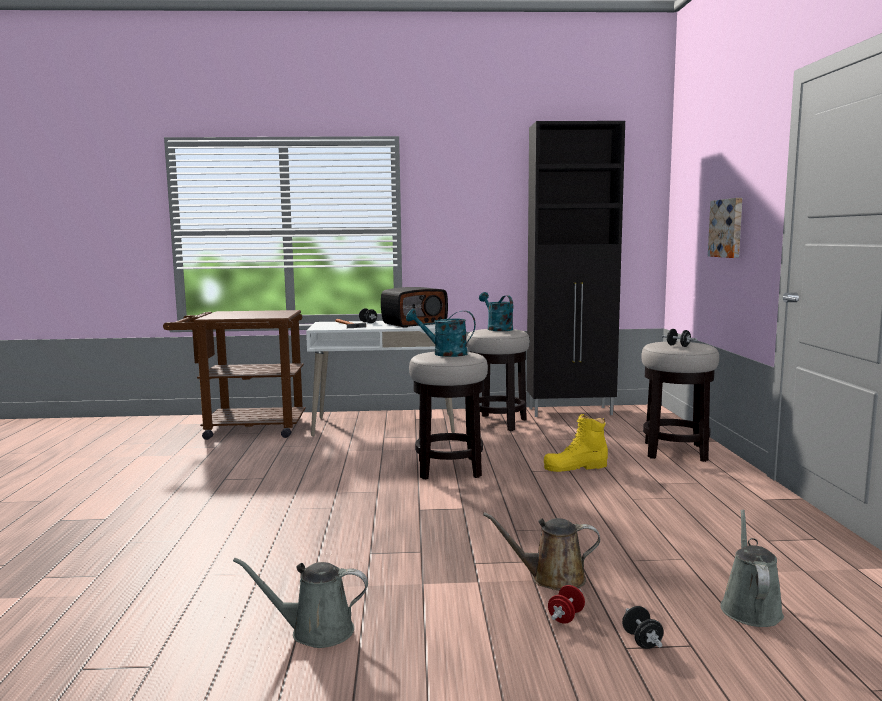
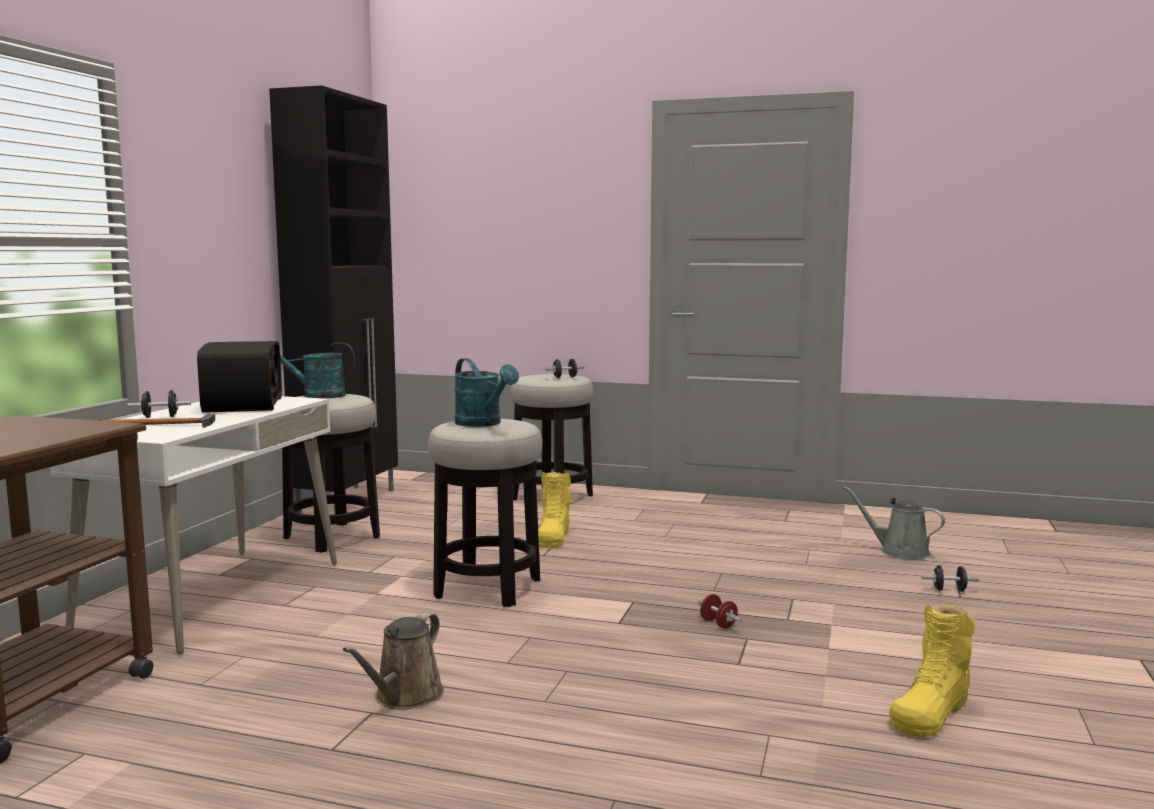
camera: 70 degrees left, 0 degrees up
grey watering can [233,558,368,648] -> yellow boot [889,604,975,737]
turquoise watering can [406,309,476,357] -> turquoise watering can turned 75 degrees counterclockwise [454,358,519,427]
brown watering can [483,512,600,591] -> brown watering can moved to [343,613,444,710]
red dumbbell [548,585,585,624] -> red dumbbell moved to [698,594,742,628]
picture [708,198,742,258] -> none

